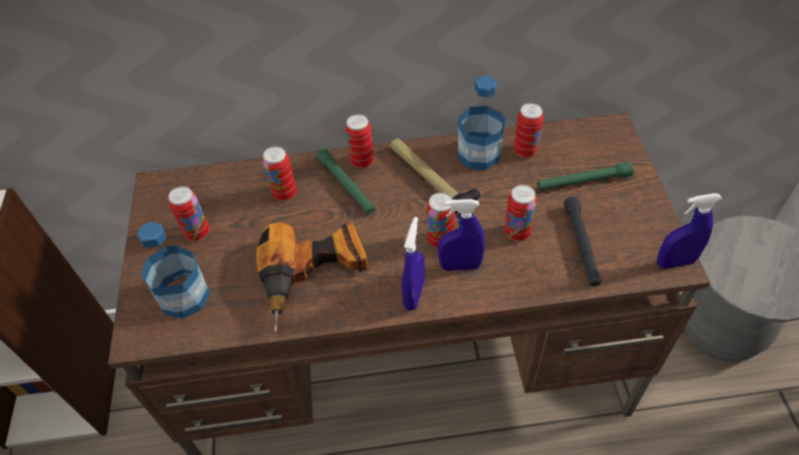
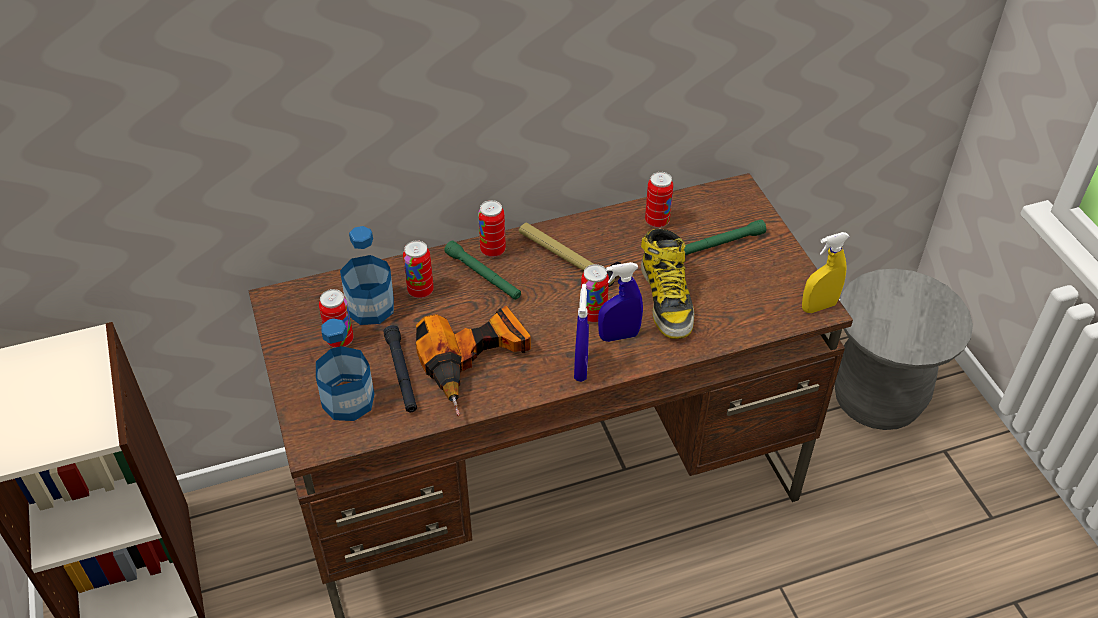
camera: 15 degrees left, 5 degrees down
bottle [458,76,505,170] -> bottle moved to [340,226,394,325]
can [505,185,537,241] -> boot [641,229,694,339]
black flashlight [564,197,601,286] -> black flashlight moved to [384,325,417,412]
blue spray bottle [657,193,722,269] -> yellow spray bottle [802,232,850,313]

